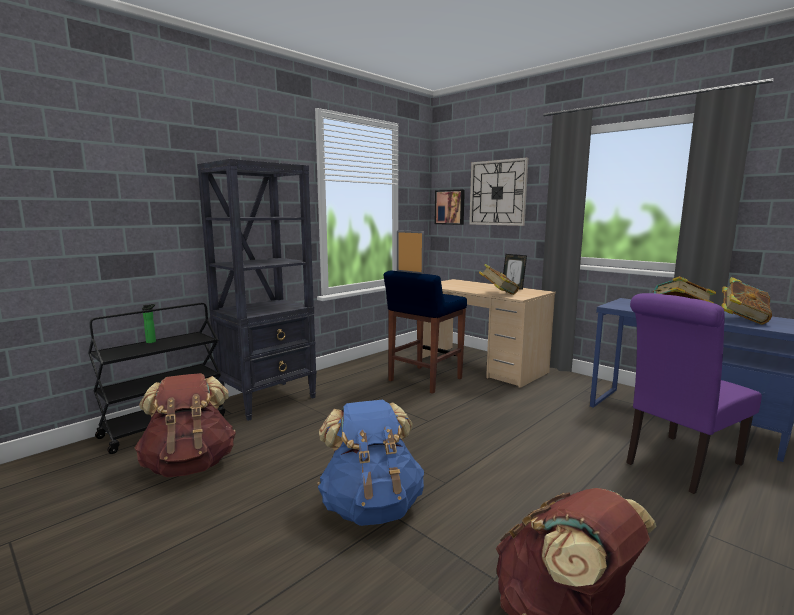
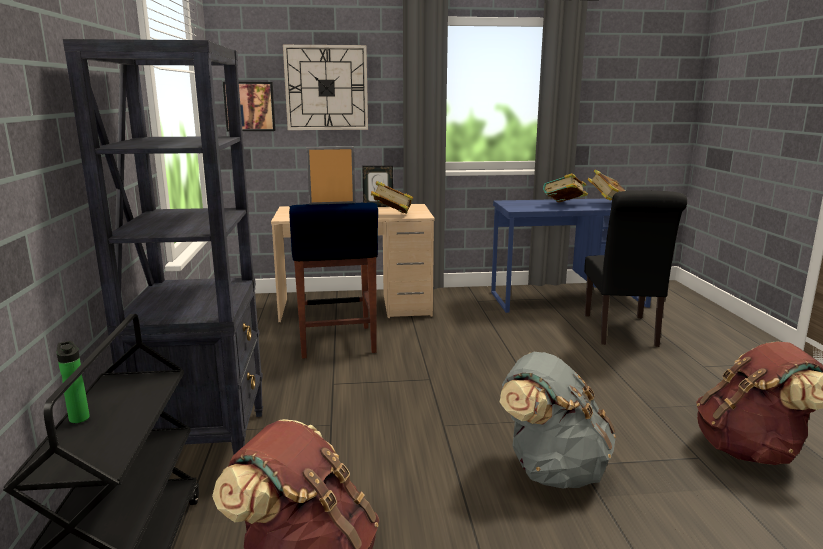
camera: 50 degrees left, 5 degrees up
blue backpack [317,400,424,526] -> grey backpack [500,352,616,489]
purple chair [626,293,762,494] -> black chair [584,190,687,347]

